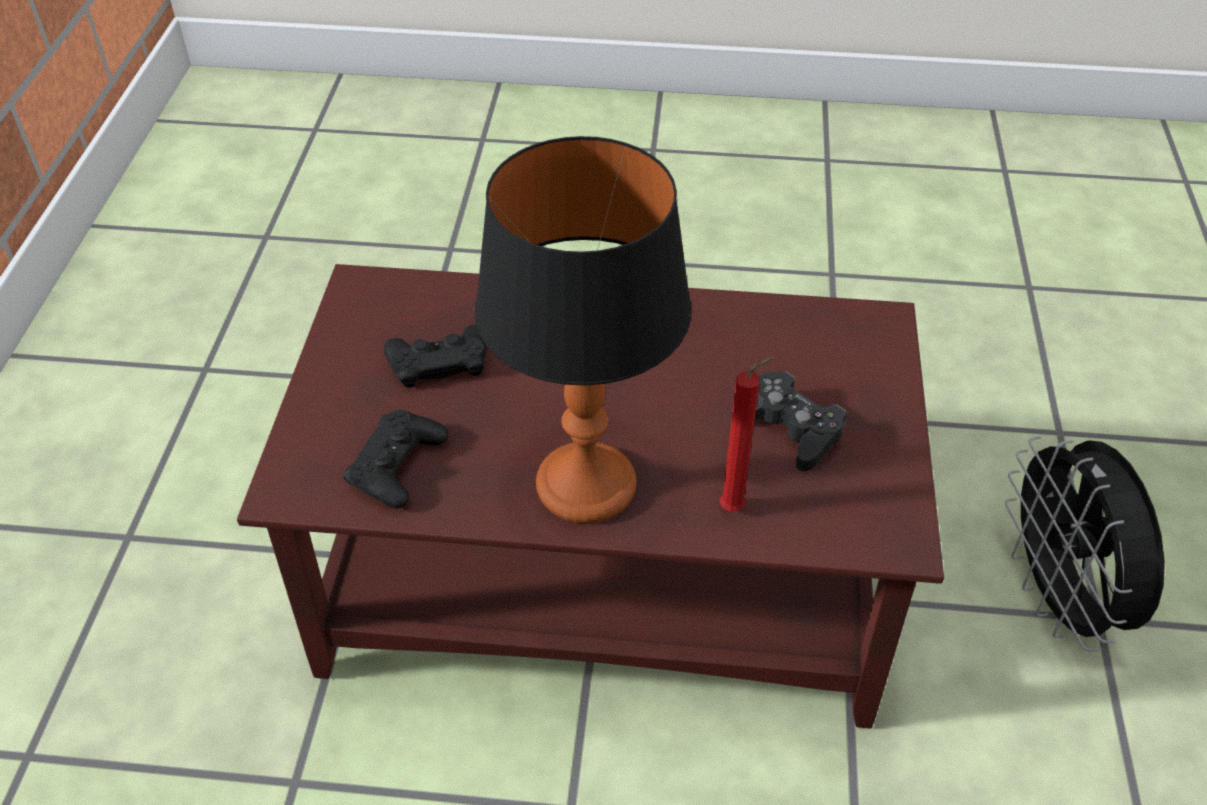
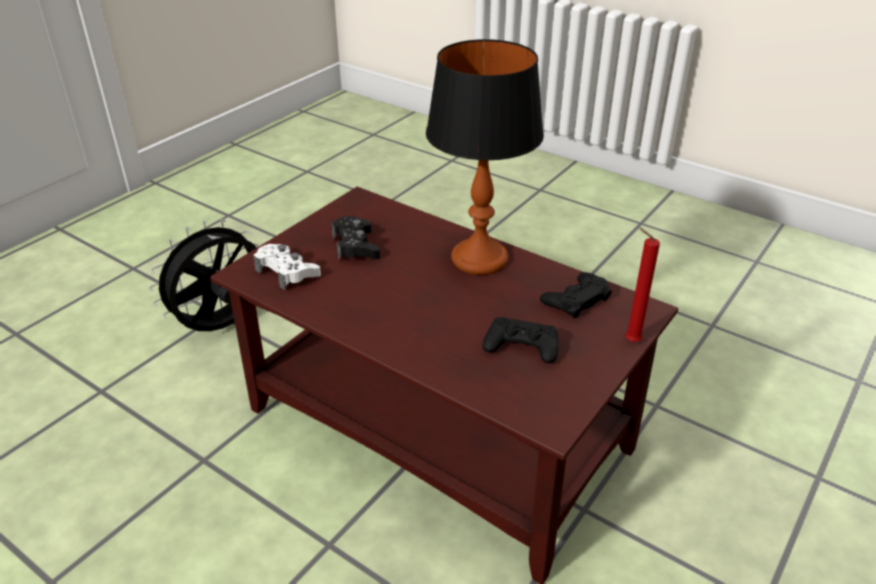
camera: 150 degrees left, 10 degrees down
red candle [720,357,773,512] -> red candle moved to [626,228,660,342]
black fan [1005,436,1165,652] -> black fan turned 150 degrees counterclockwise [149,219,259,331]
none -> white game controller [254,244,321,290]

